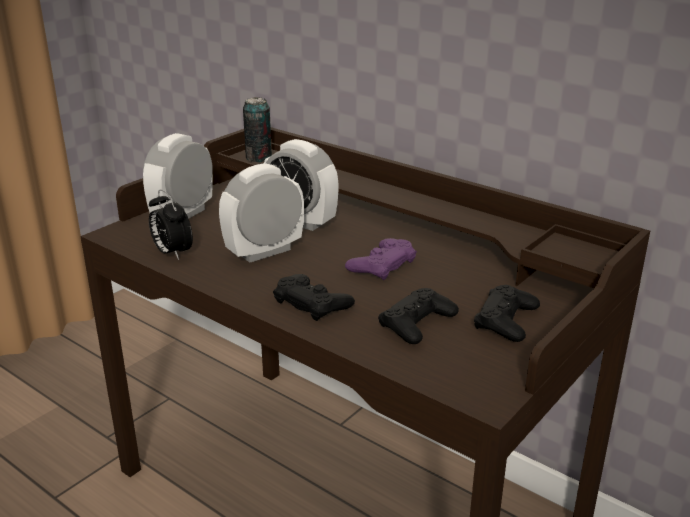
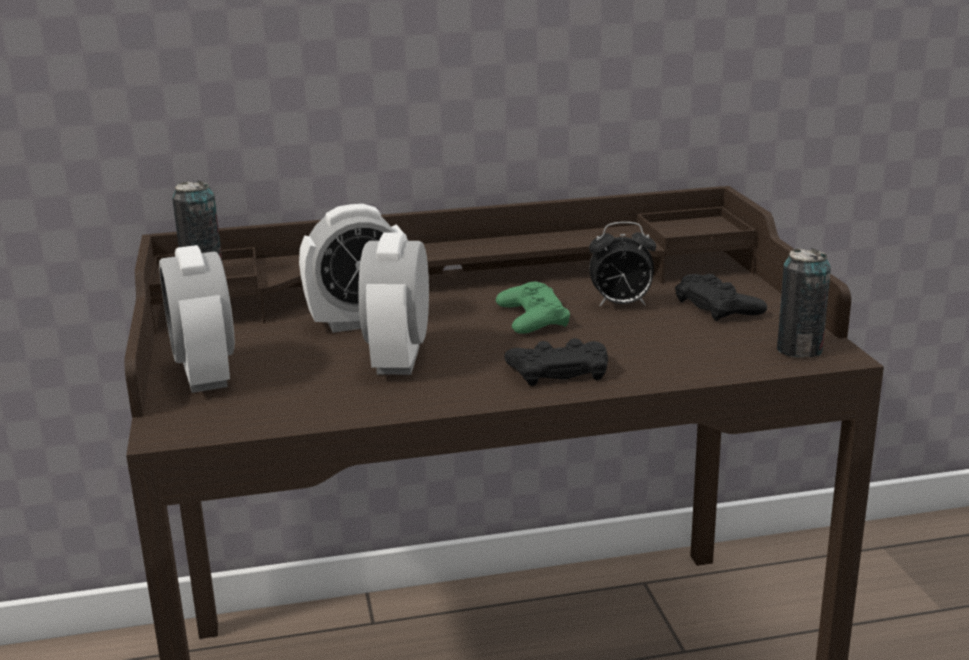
camera: 50 degrees left, 5 degrees down
alarm clock [149,189,193,260] -> alarm clock moved to [589,222,656,306]
purple game controller [345,238,417,280] -> green game controller [496,282,570,334]
black game controller [378,288,459,344] -> none
none -> can [777,248,831,358]

